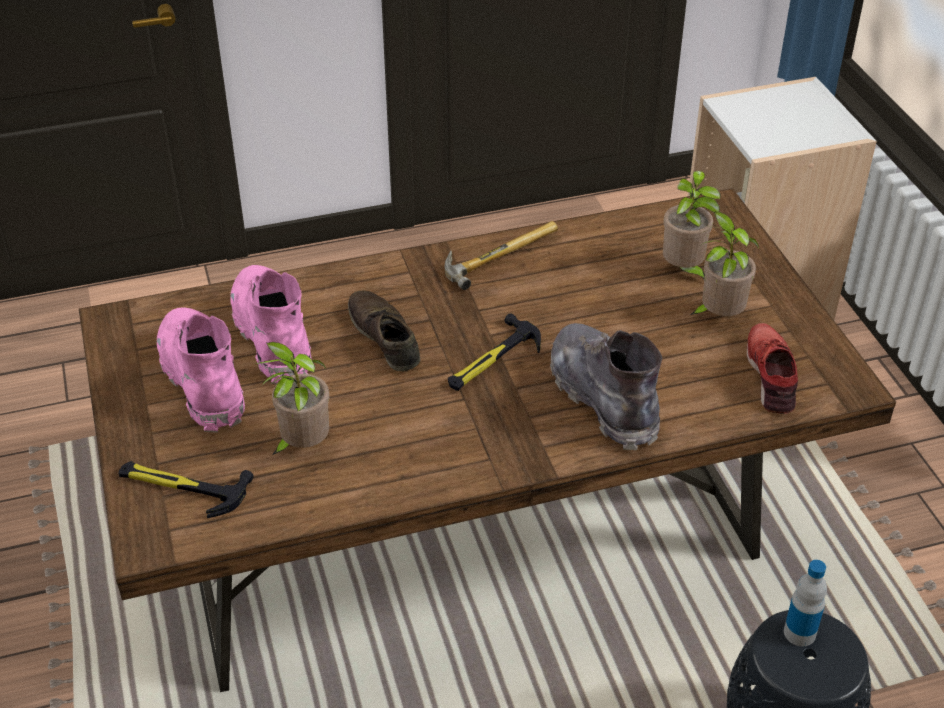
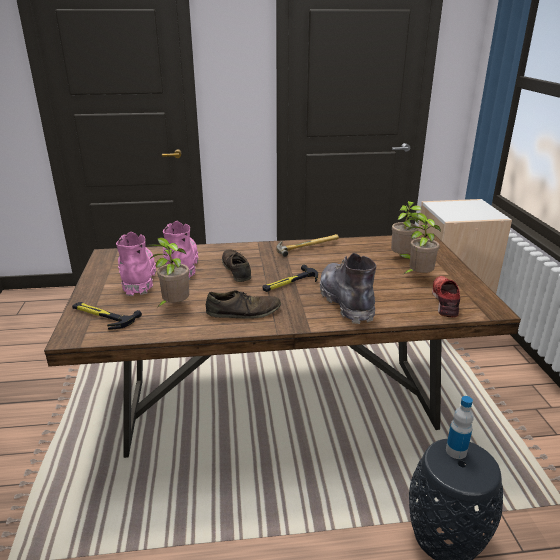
camera: 10 degrees right, 15 degrees down
none -> brown shoe [206,290,281,319]

